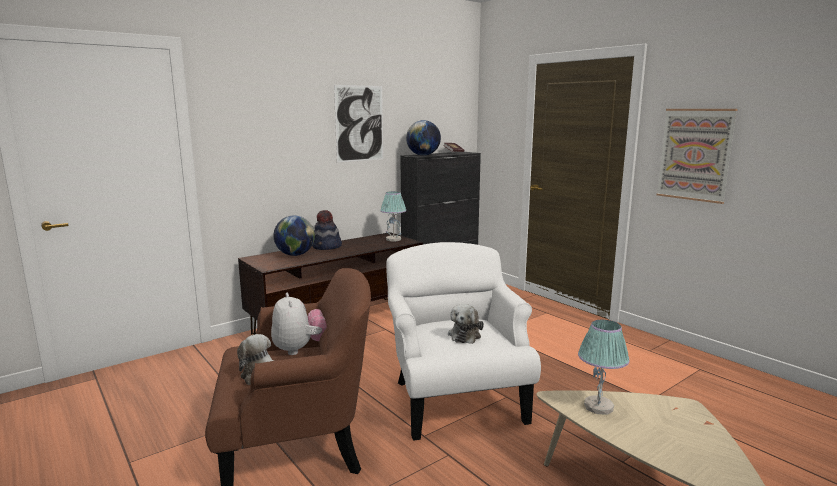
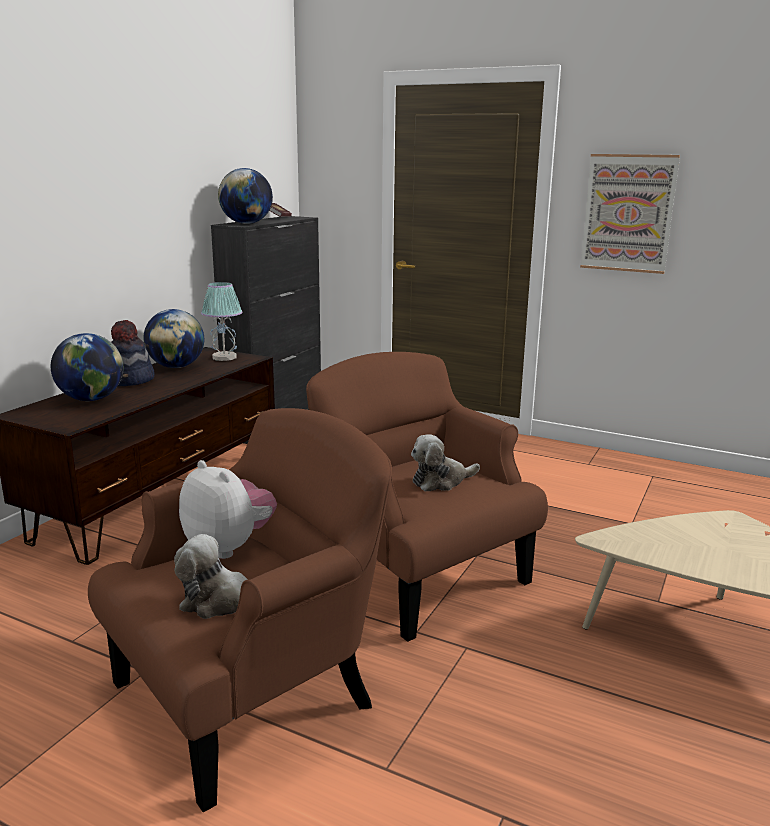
camera: 25 degrees left, 5 degrees up
picture [334,85,383,162] -> none
white armchair [386,242,541,441] -> brown armchair [306,352,548,642]
plush toy [448,304,484,344] -> plush toy turned 75 degrees clockwise [411,434,480,492]
table lamp [578,320,630,415] -> none
none -> globe [143,309,204,368]

